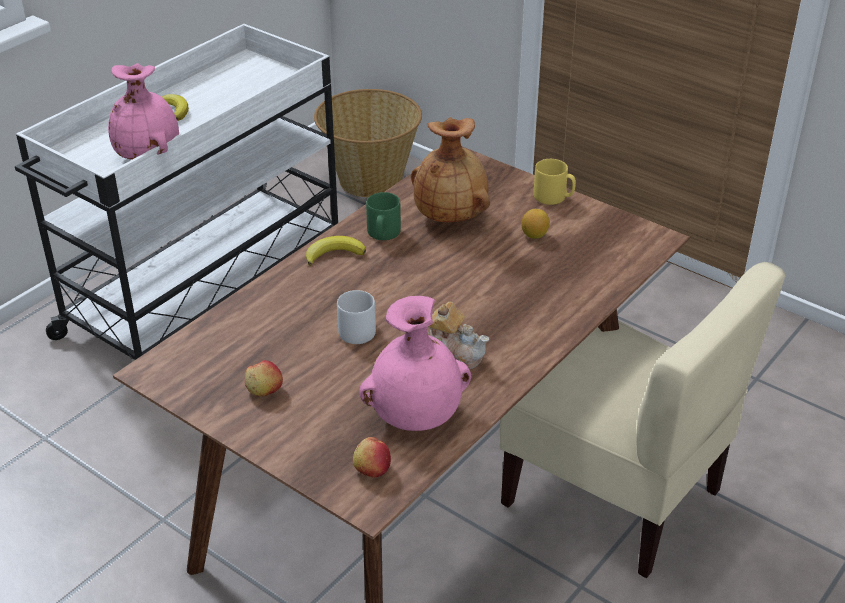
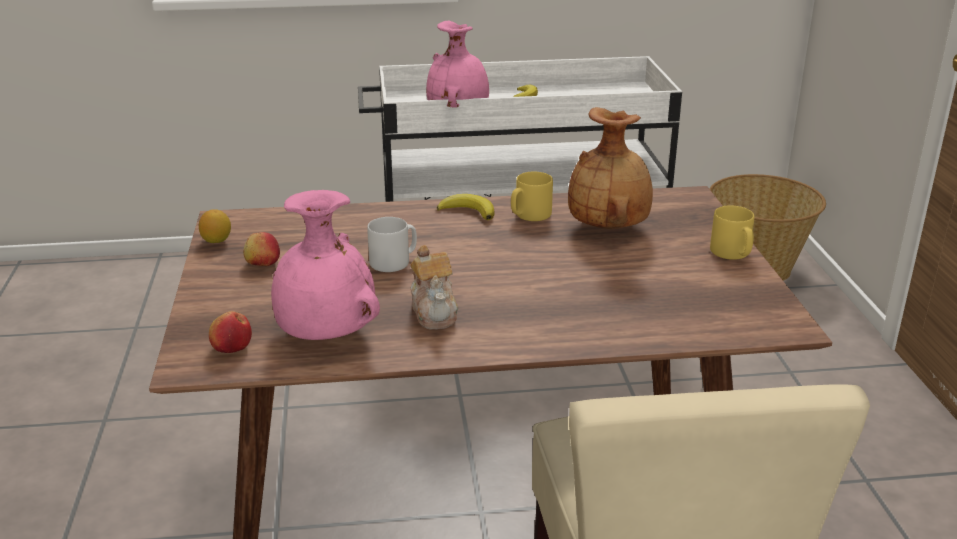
camera: 45 degrees right, 10 degrees down
green mug [366,192,401,240] -> yellow mug [511,172,553,221]
lemon [521,209,550,239] -> lemon moved to [199,209,231,243]

